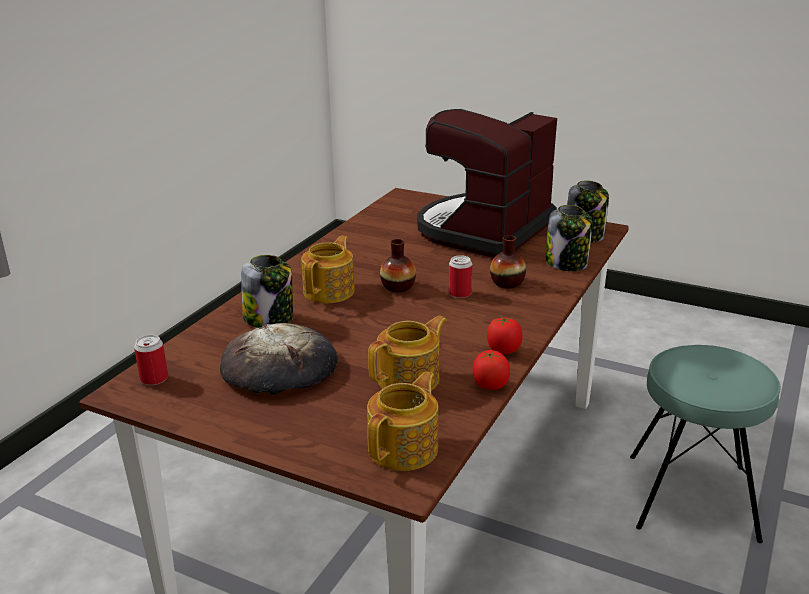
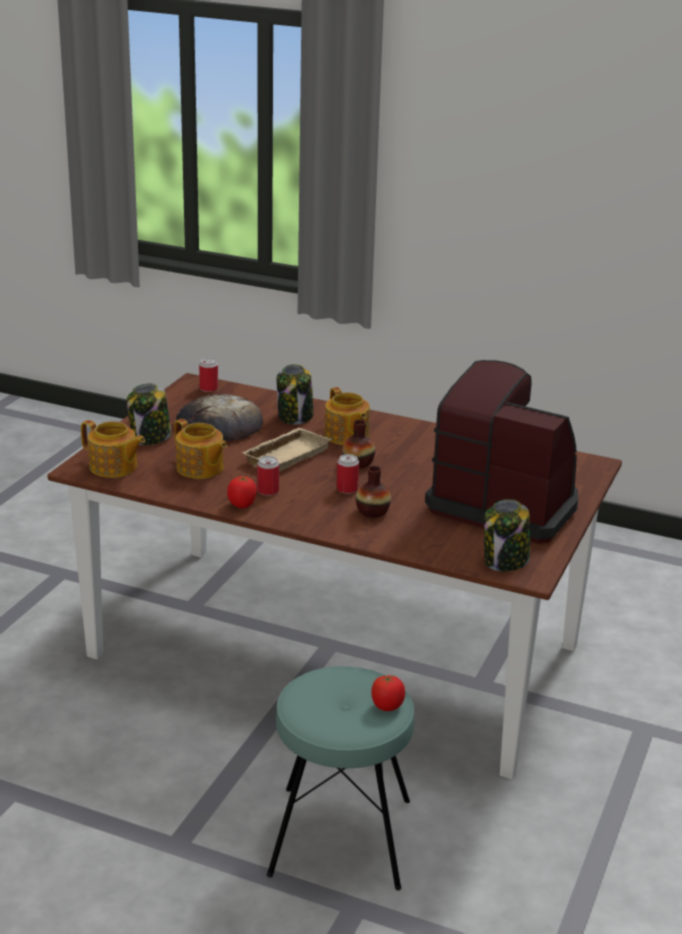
camera: 85 degrees right, 0 degrees up
teapot [301,236,355,303] -> teapot turned 45 degrees clockwise [324,387,370,445]
tomato [473,350,510,390] -> tomato moved to [371,674,405,711]
jar [545,205,592,271] -> jar moved to [127,383,171,445]
none -> beige tray [241,428,332,472]
none -> can [257,456,279,496]

